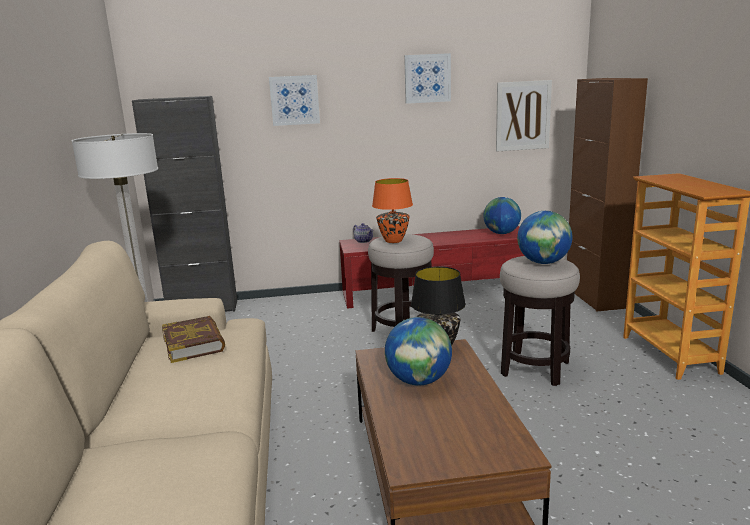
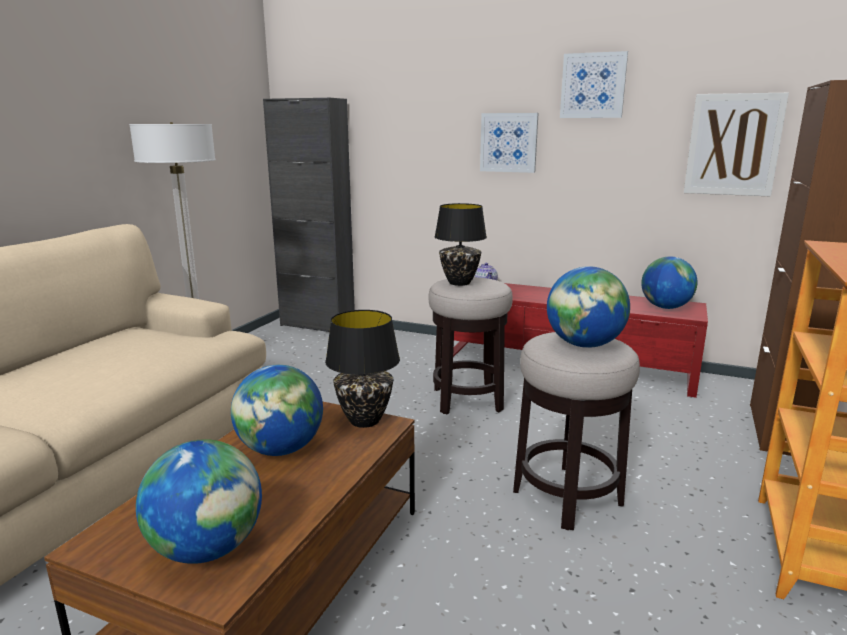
camera: 30 degrees right, 0 degrees up
book [162,316,225,363] -> none
picture [269,75,320,126] -> picture moved to [480,113,538,173]
orange table lamp [372,178,413,243] -> black table lamp [435,203,487,286]
none -> globe [136,439,262,564]

